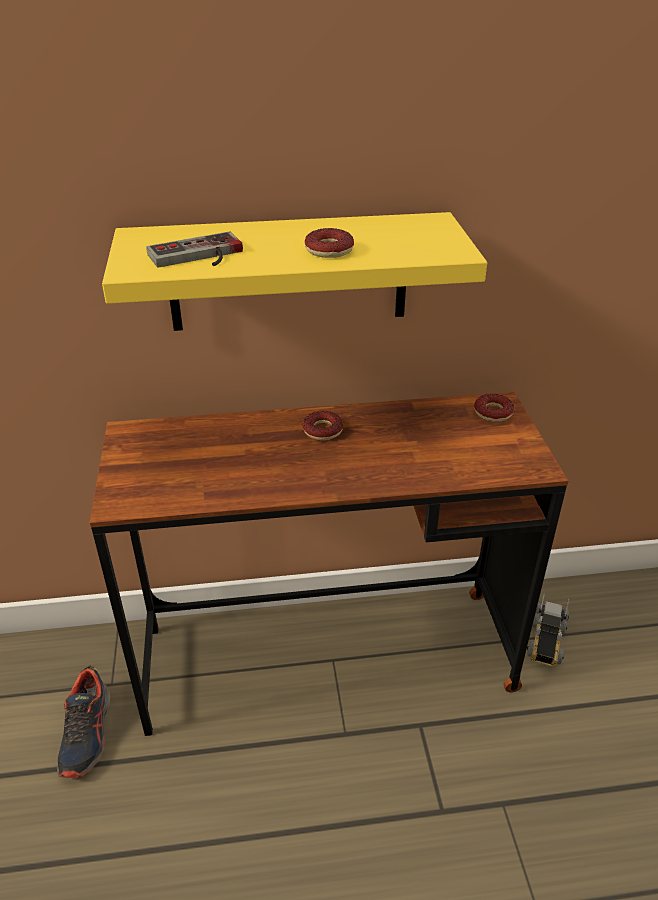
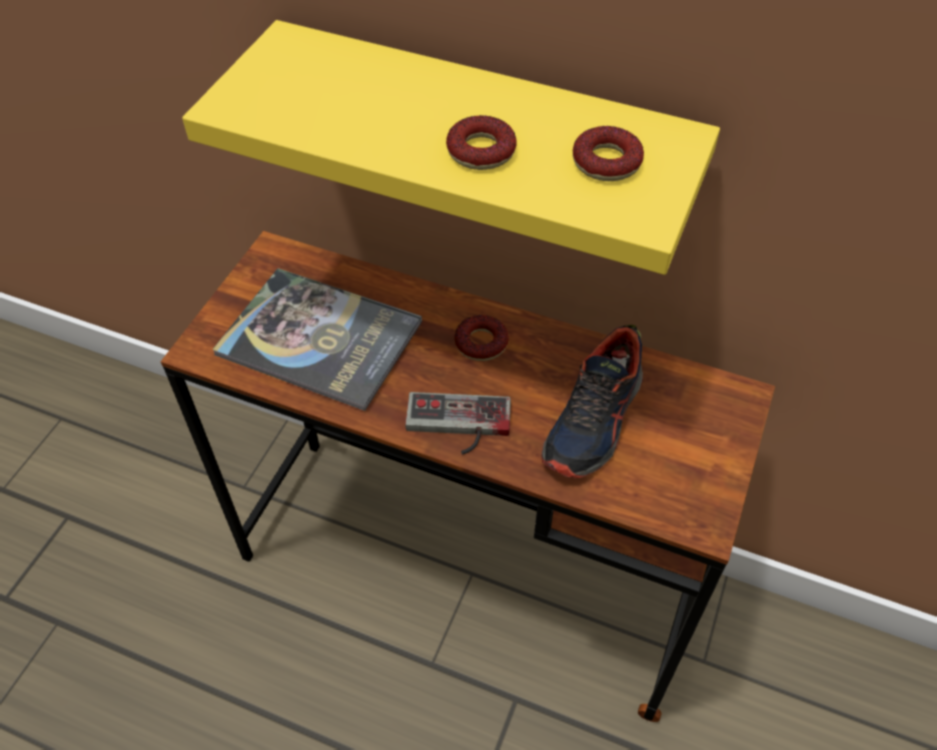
camera: 30 degrees right, 15 degrees up
shoe [57,665,110,778] -> shoe moved to [541,325,643,479]
game controller [147,231,243,268] -> game controller moved to [405,392,511,455]
donut [474,394,514,422] -> donut moved to [573,126,644,181]
toy truck [527,592,569,667] -> none
none -> book [212,268,422,411]

